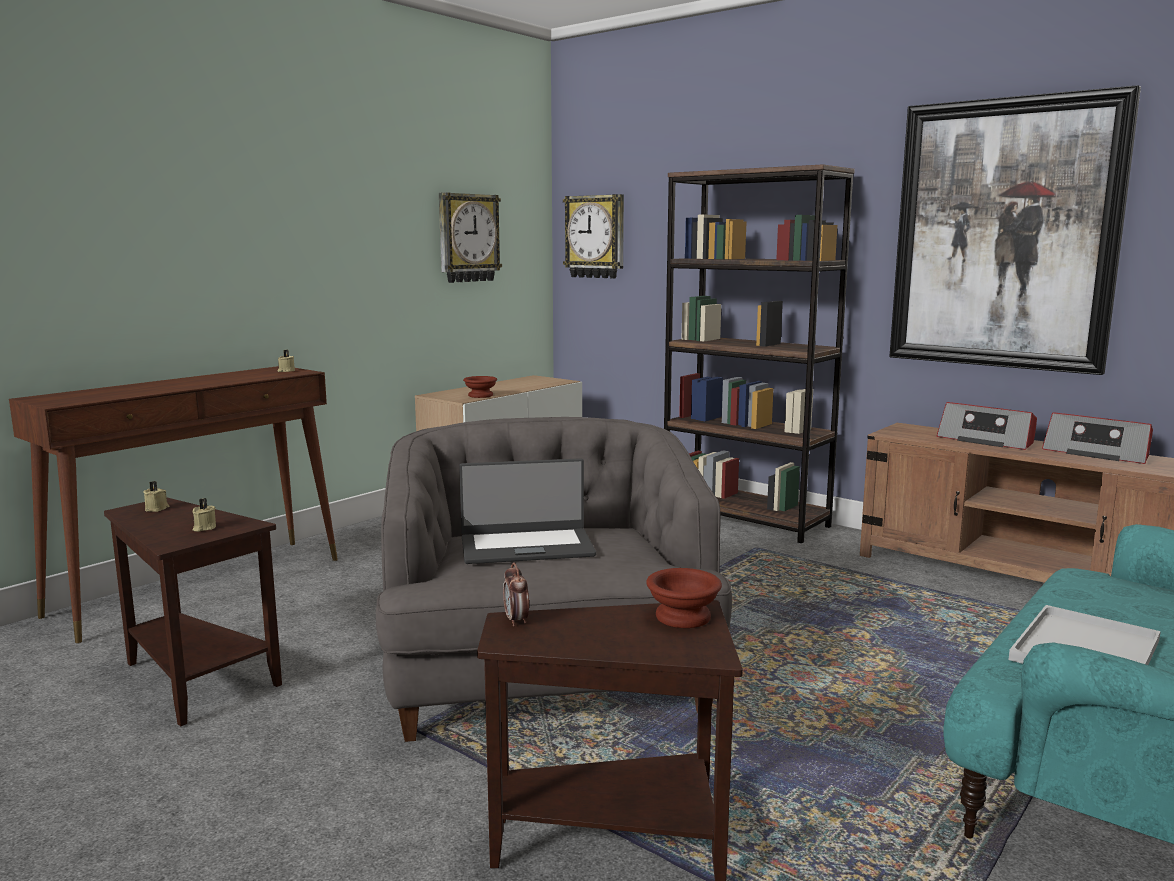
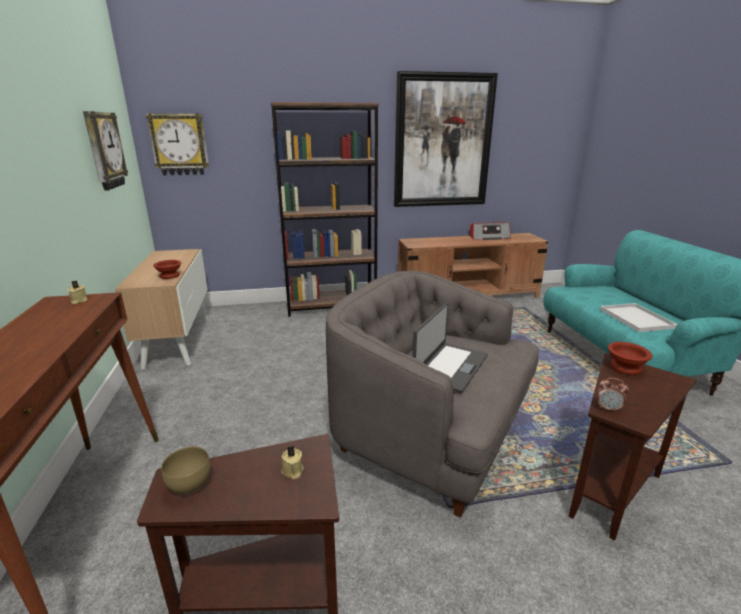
camera: 50 degrees left, 10 degrees up
beige candle [143,481,169,512] -> brown bowl [161,447,211,494]
radio [937,402,1037,450] -> none

